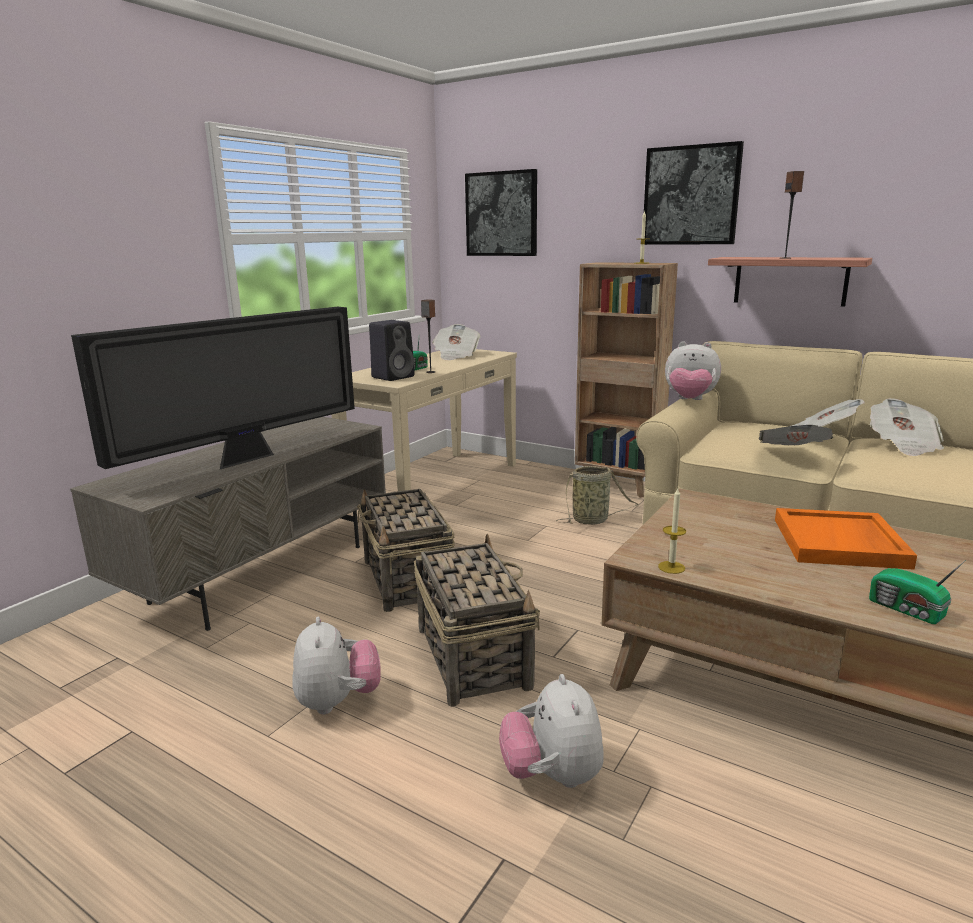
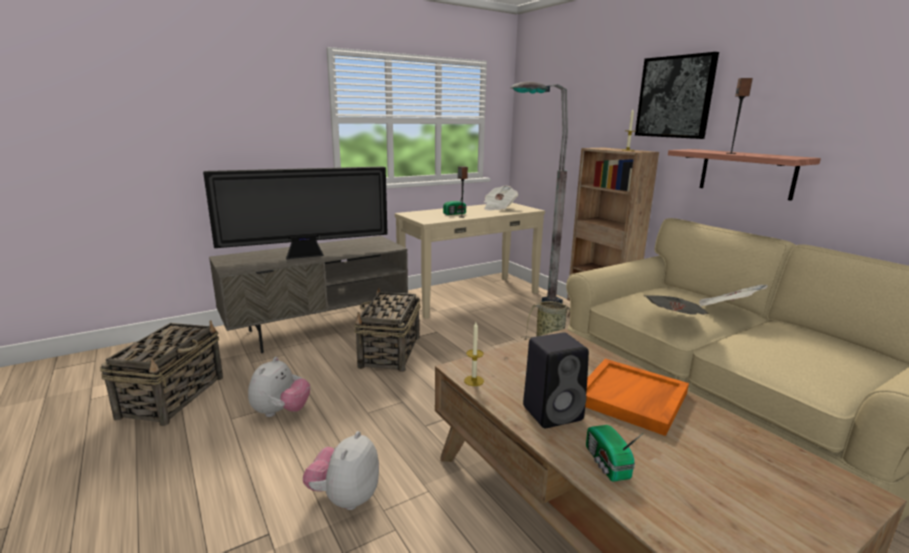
camera: 25 degrees right, 0 degrees up
black speaker [369,320,414,381] -> black speaker moved to [523,332,589,428]
basket [414,534,540,707] -> basket moved to [100,320,223,426]
picture [465,169,537,256] -> none
plush toy [665,341,721,400] -> none
newspaper [870,398,944,456] -> none
none -> grey floor lamp [510,82,568,303]

